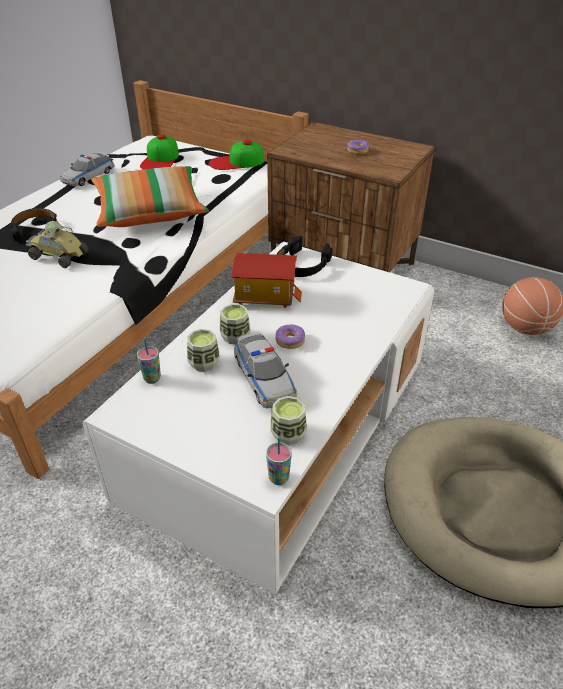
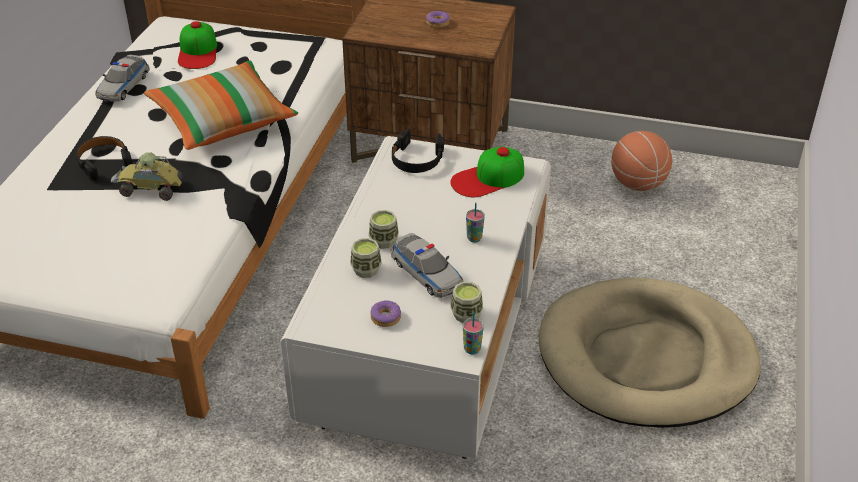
camera: 15 degrees left, 0 degrees up
cup [137,339,161,384] -> cup moved to [466,203,485,242]
cap [209,140,264,170] -> cap moved to [450,147,524,197]
toy house [231,253,302,308] -> none
donut [276,324,305,349] -> donut moved to [371,300,401,327]

